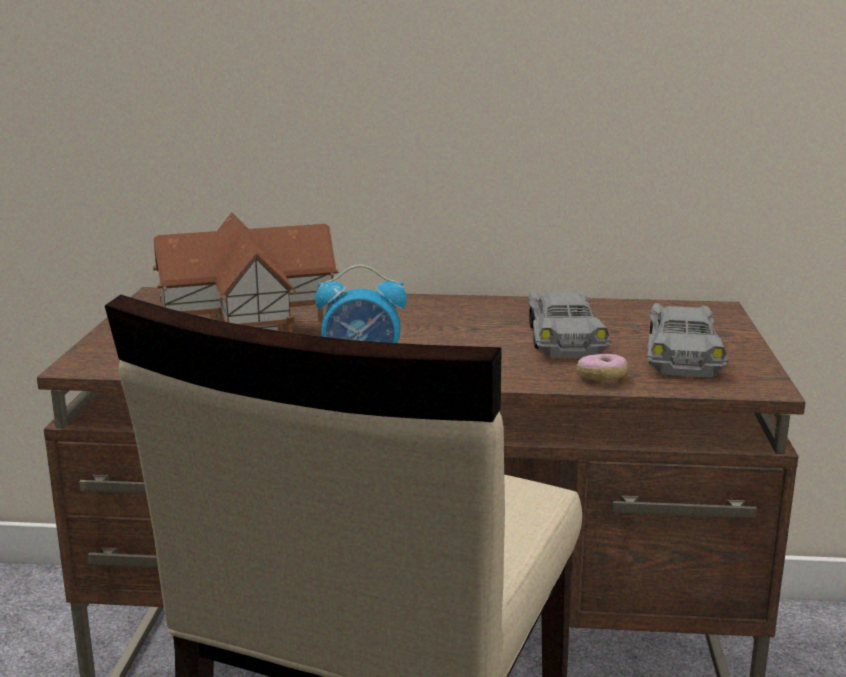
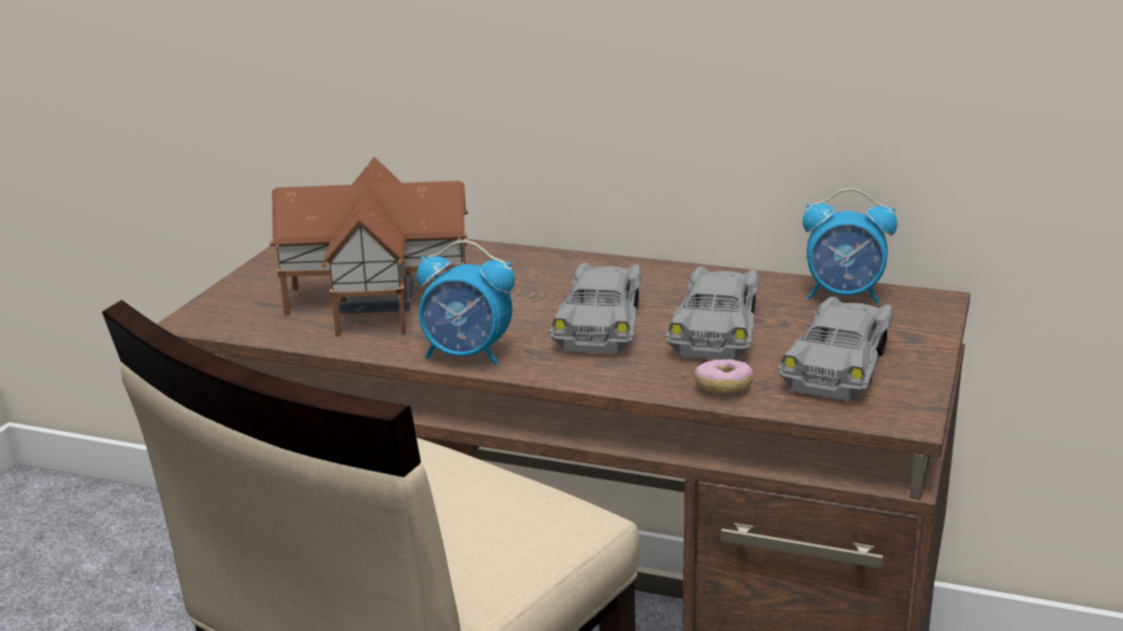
camera: 15 degrees right, 5 degrees up
none -> grey toy car [549,262,641,354]
none -> alarm clock [803,188,897,303]

